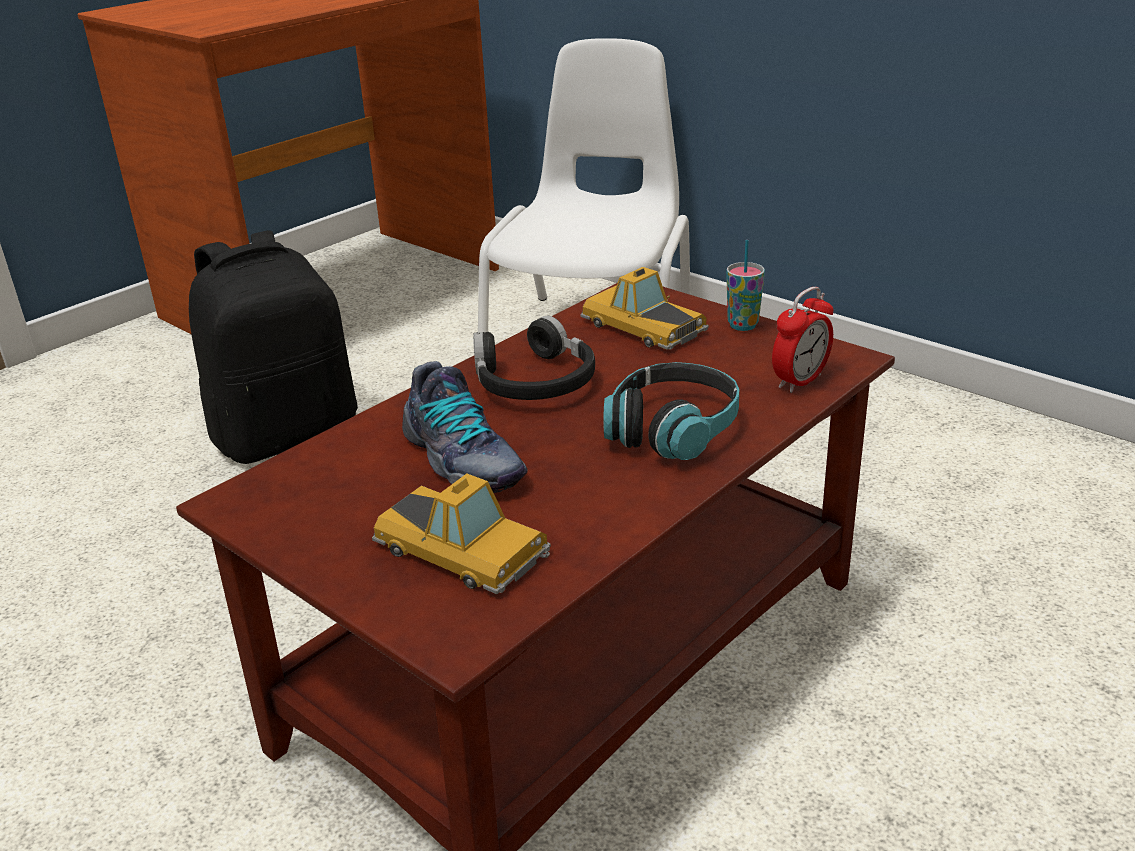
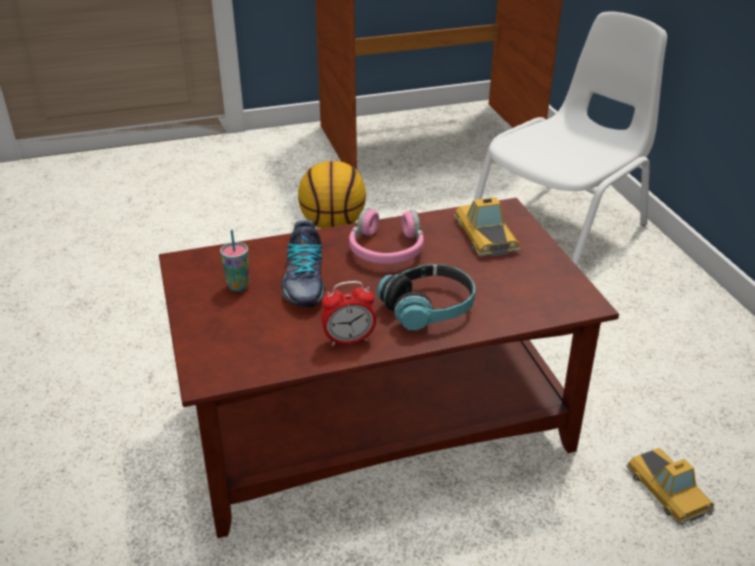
camera: 30 degrees right, 5 degrees up
black backpack [189,230,358,464] -> basketball [298,161,366,228]
toy car [372,474,551,594] -> toy car moved to [626,448,715,525]
black headphones [473,315,595,400] -> pink headphones [349,208,424,264]
cup [726,240,765,331] -> cup moved to [220,230,249,291]
alarm clock [772,287,833,393] -> alarm clock moved to [321,281,376,346]

